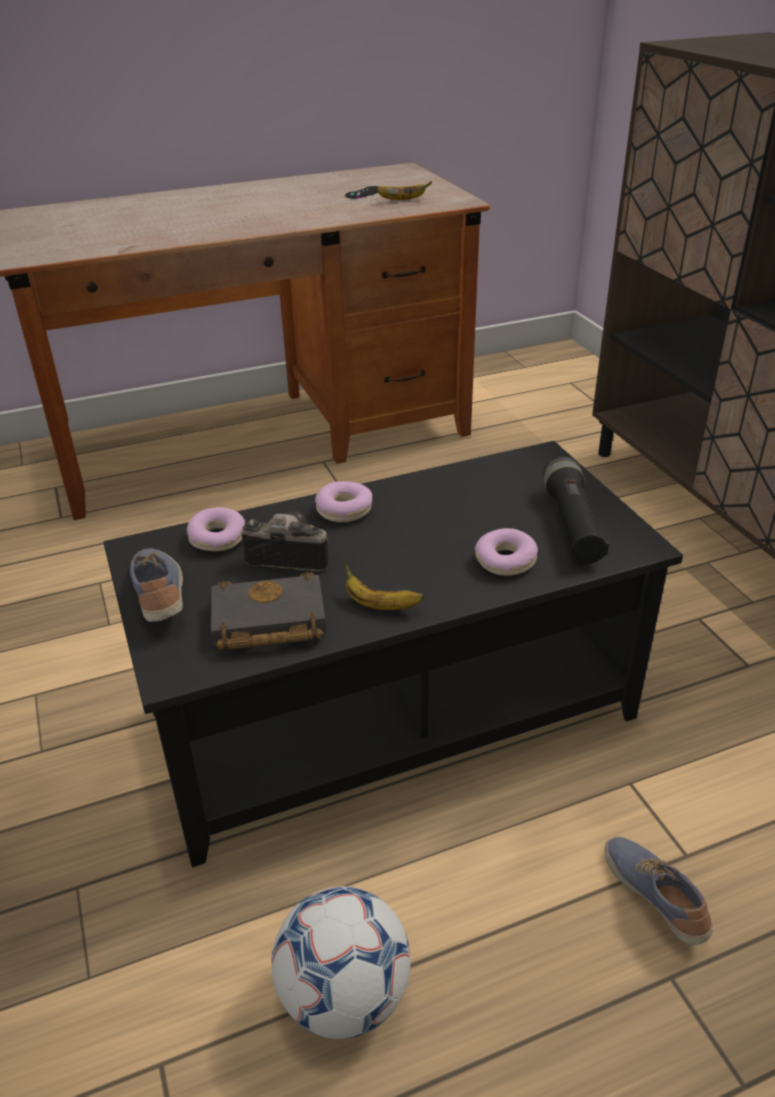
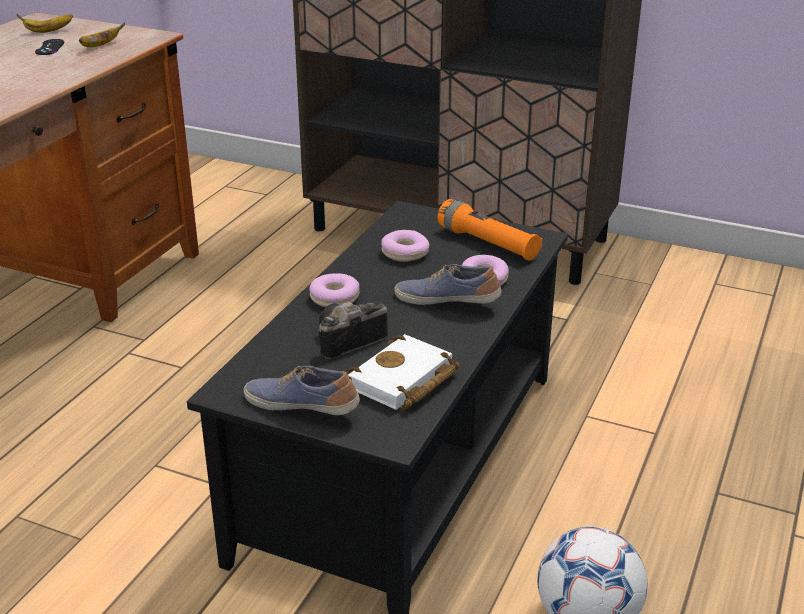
camera: 45 degrees left, 5 degrees down
donut [187,507,245,551] -> donut moved to [381,230,430,262]
black book [211,572,326,650] -> white book [345,334,460,410]
banana [344,563,424,610] -> banana moved to [16,14,73,33]
black flashlight [543,456,609,564] -> orange flashlight [438,199,542,260]
shoe [604,837,713,945] -> shoe moved to [394,264,502,305]

